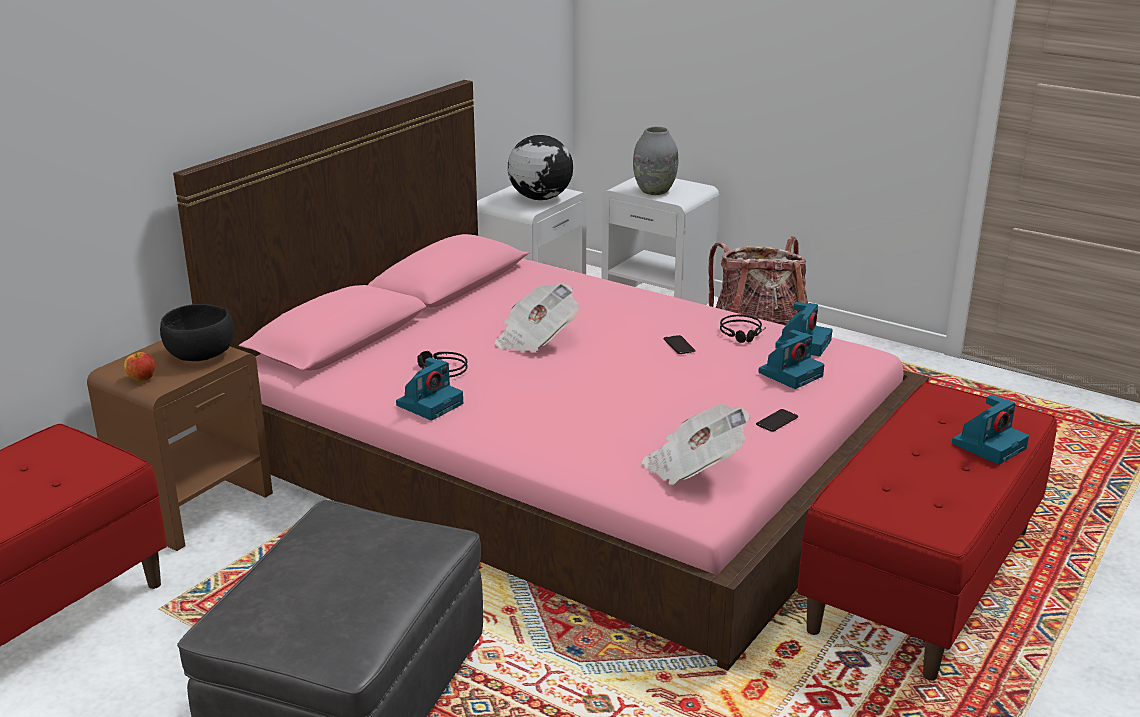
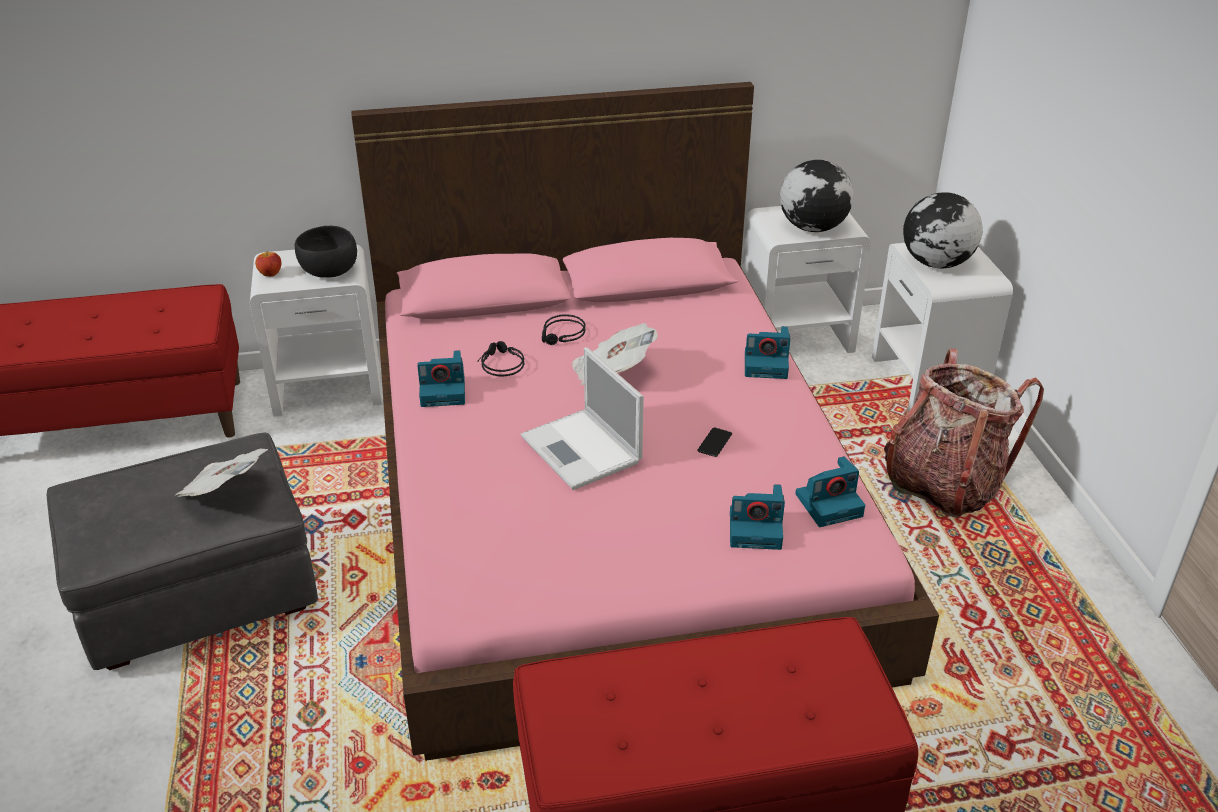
camera: 45 degrees right, 10 degrees up
brown nightstand [87,340,273,551] -> white nightstand [250,245,382,417]
grey vase [633,126,678,195] -> globe [903,192,983,268]
newspaper [642,404,750,485] -> newspaper moved to [175,448,268,497]
black headphones [720,315,766,343] -> black headphones moved to [542,314,586,345]
phone [756,409,798,432] -> none
camera [952,395,1029,465] -> camera moved to [745,326,790,379]
none -> laptop [521,347,644,490]

